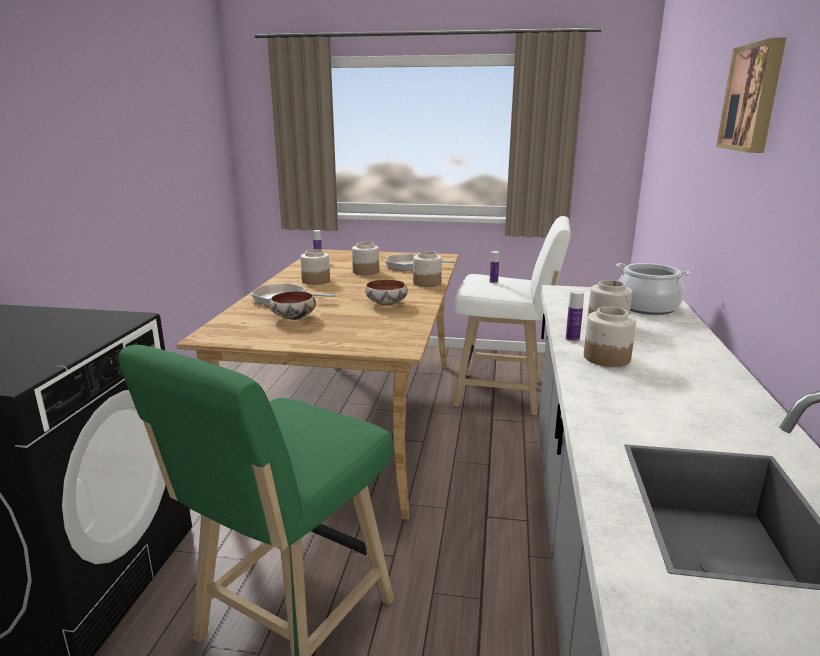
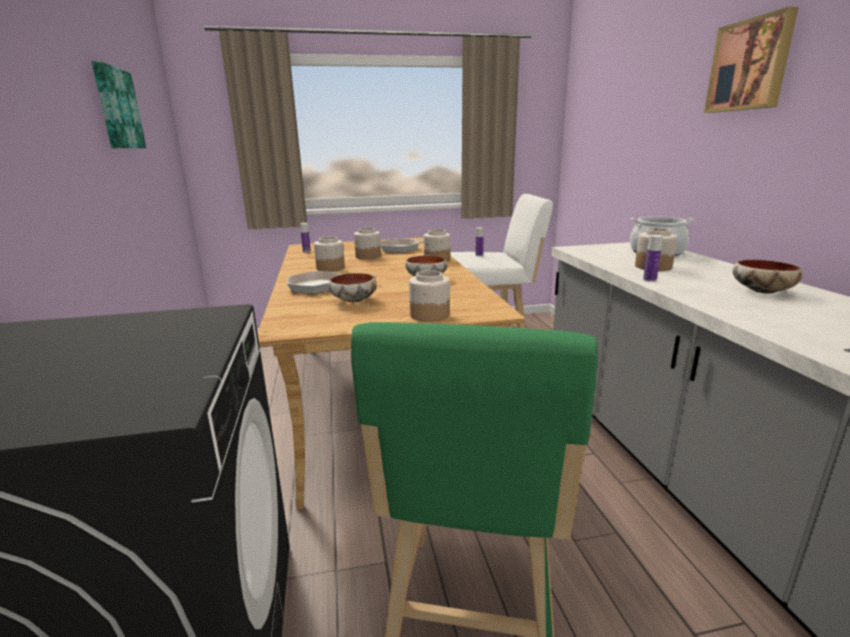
camera: 20 degrees left, 0 degrees up
jar [584,307,636,367] -> jar moved to [409,270,450,322]
none -> picture [91,61,146,148]
none -> bowl [732,259,803,293]

